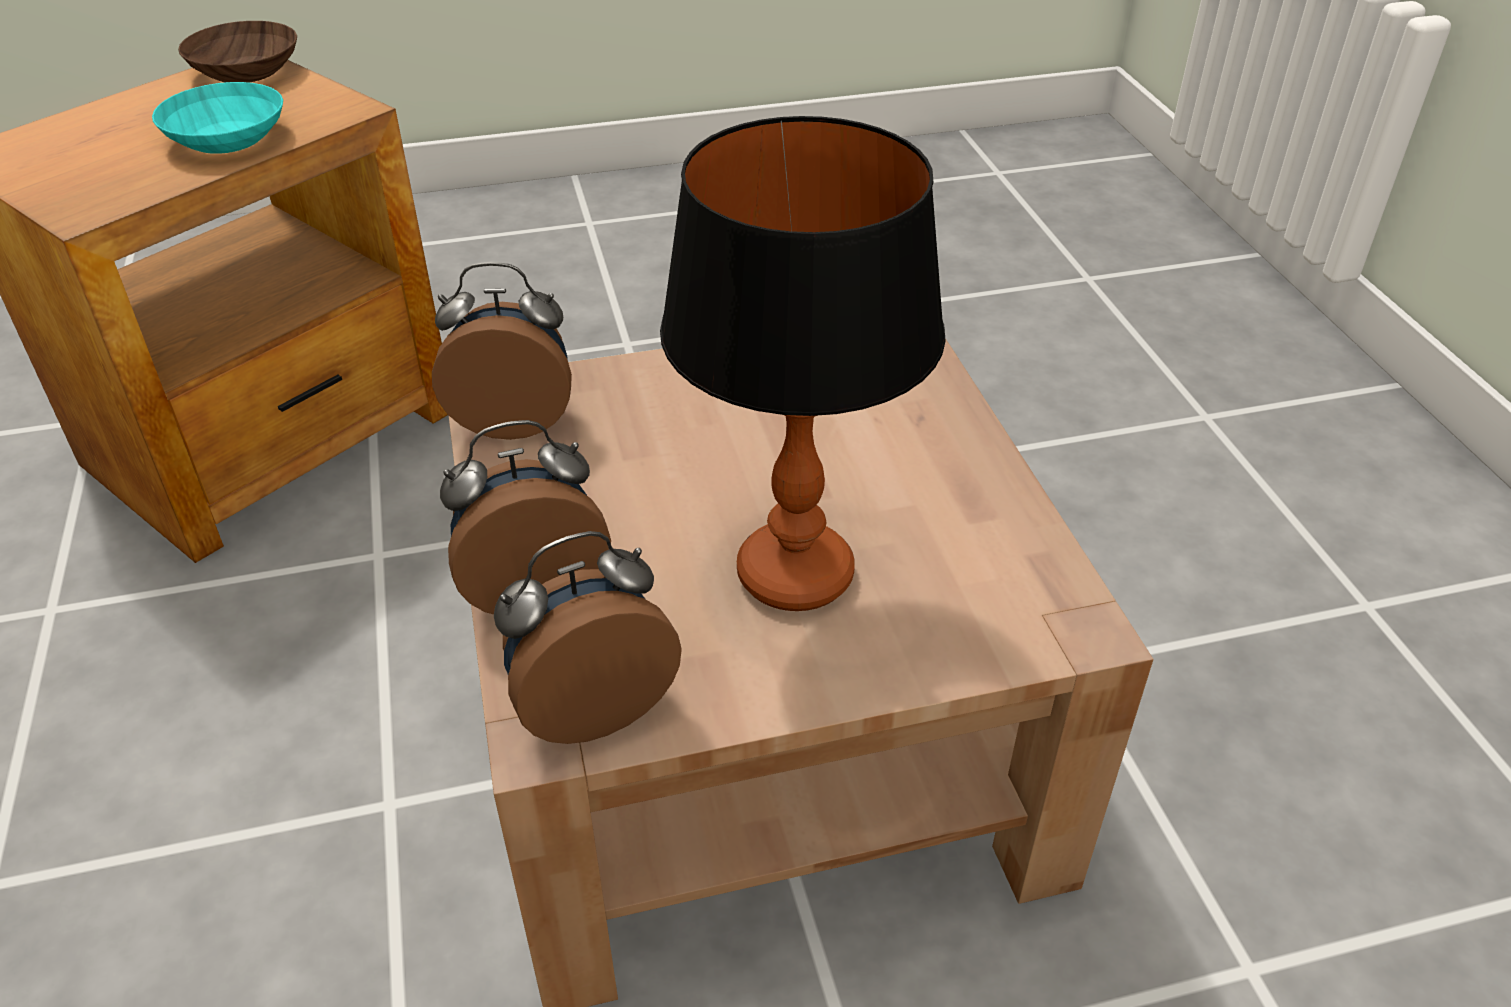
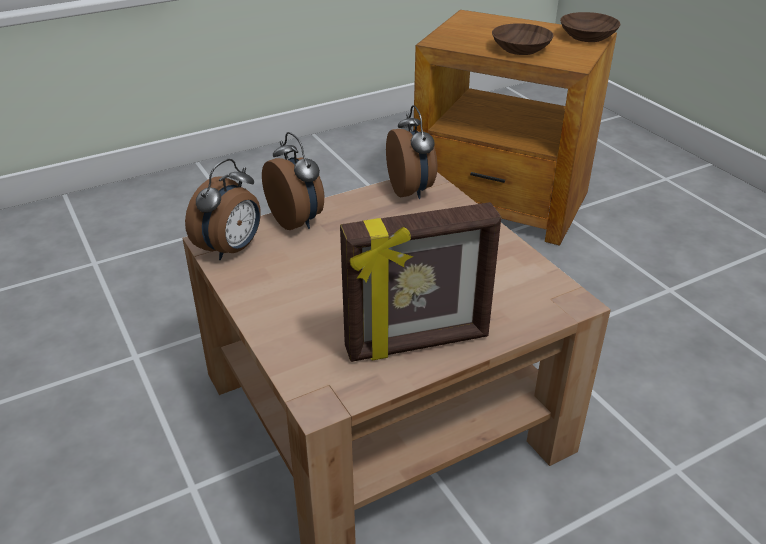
camera: 75 degrees right, 5 degrees down
turquoise bowl [152,82,283,154] -> brown bowl [492,23,554,55]
alarm clock [494,531,682,744] -> alarm clock turned 75 degrees clockwise [185,159,261,260]
table lamp [660,116,946,611] -> none
none -> picture frame [340,202,501,362]

